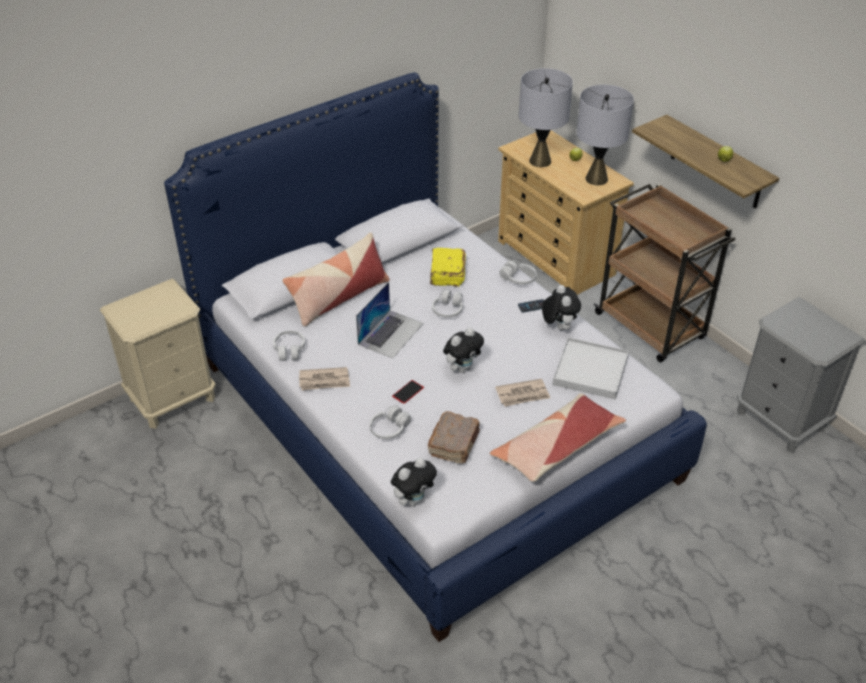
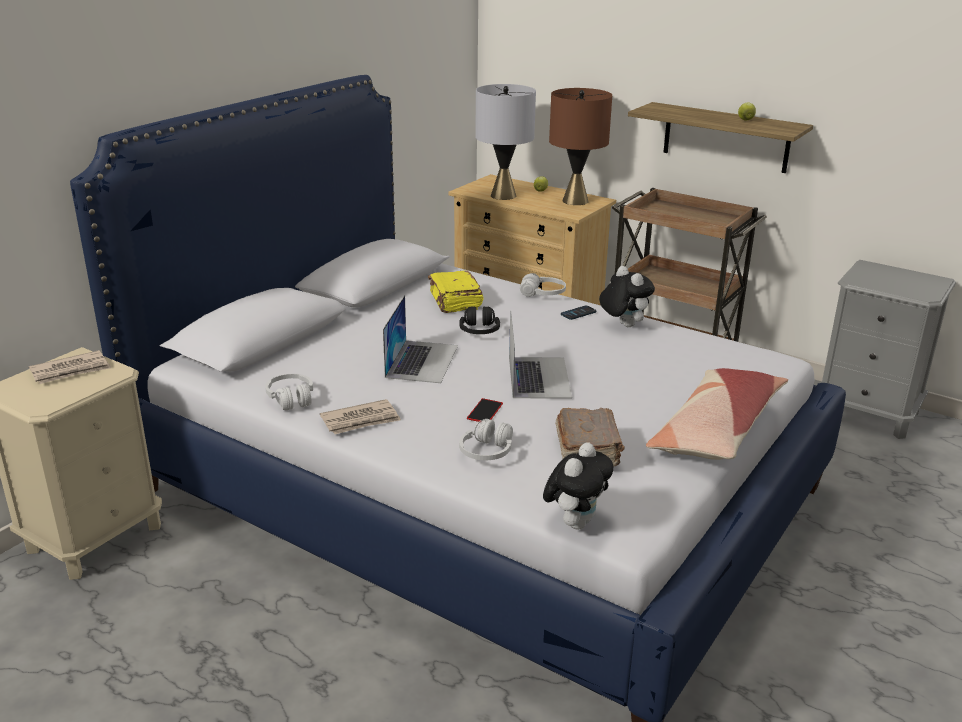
camera: 20 degrees left, 15 degrees down
pillow [282,232,390,327] -> none
white headphones [432,289,463,318] -> black headphones [459,306,500,334]
plush toy [443,327,484,373] -> laptop [509,311,572,398]
newspaper [495,379,550,407] -> newspaper moved to [29,350,111,384]
white tray [553,338,629,399] -> none
grey table lamp [576,84,634,185] -> brown table lamp [549,88,612,205]

